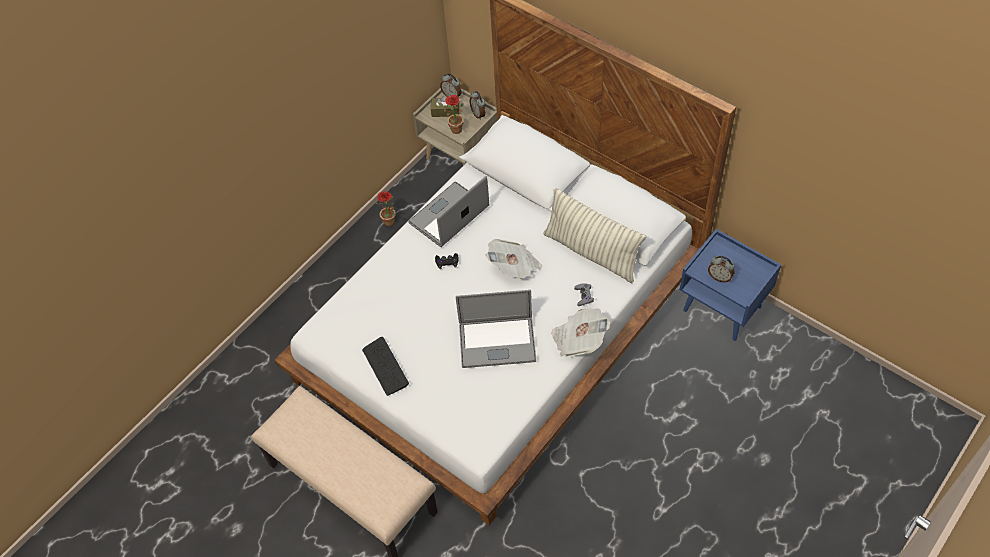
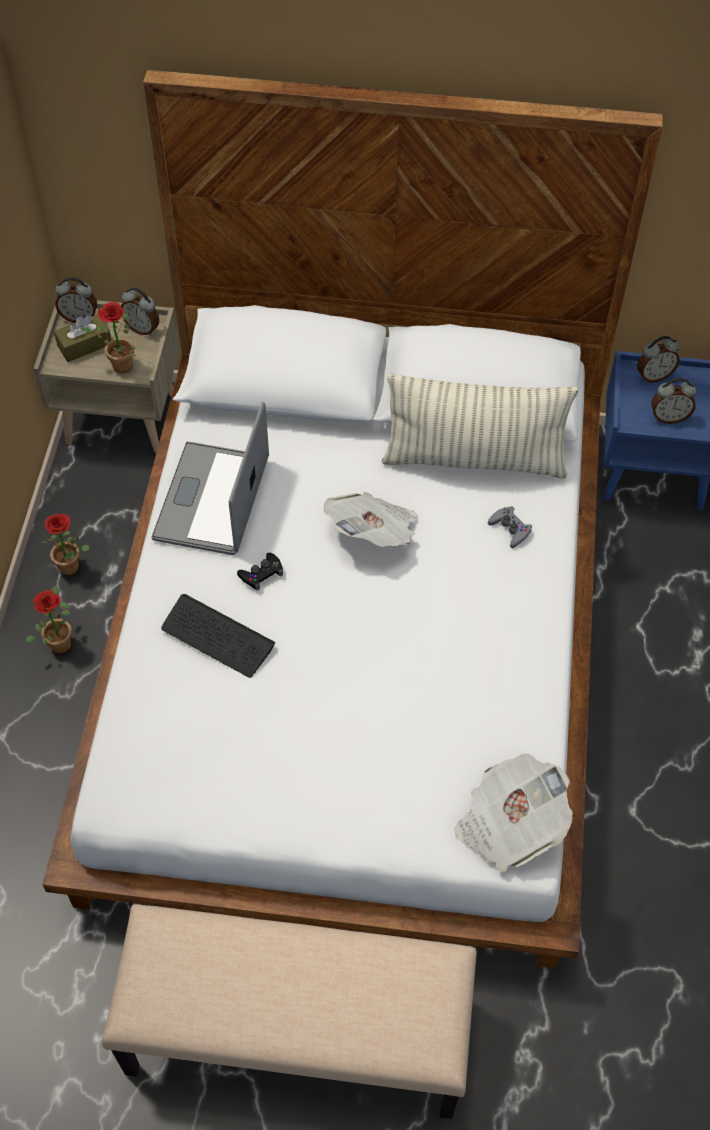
camera: 35 degrees left, 0 degrees up
keyboard [362,337,409,396] -> keyboard moved to [161,594,275,678]
laptop [456,290,536,368] -> none
newspaper [551,308,610,357] -> newspaper moved to [454,753,573,872]
none -> potted plant [26,586,72,654]
none -> alarm clock [637,336,680,383]

